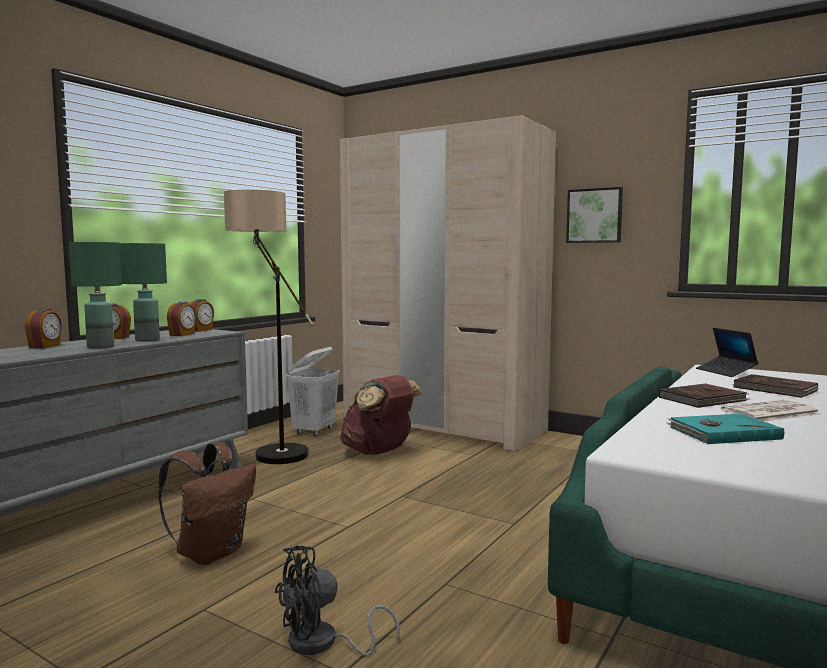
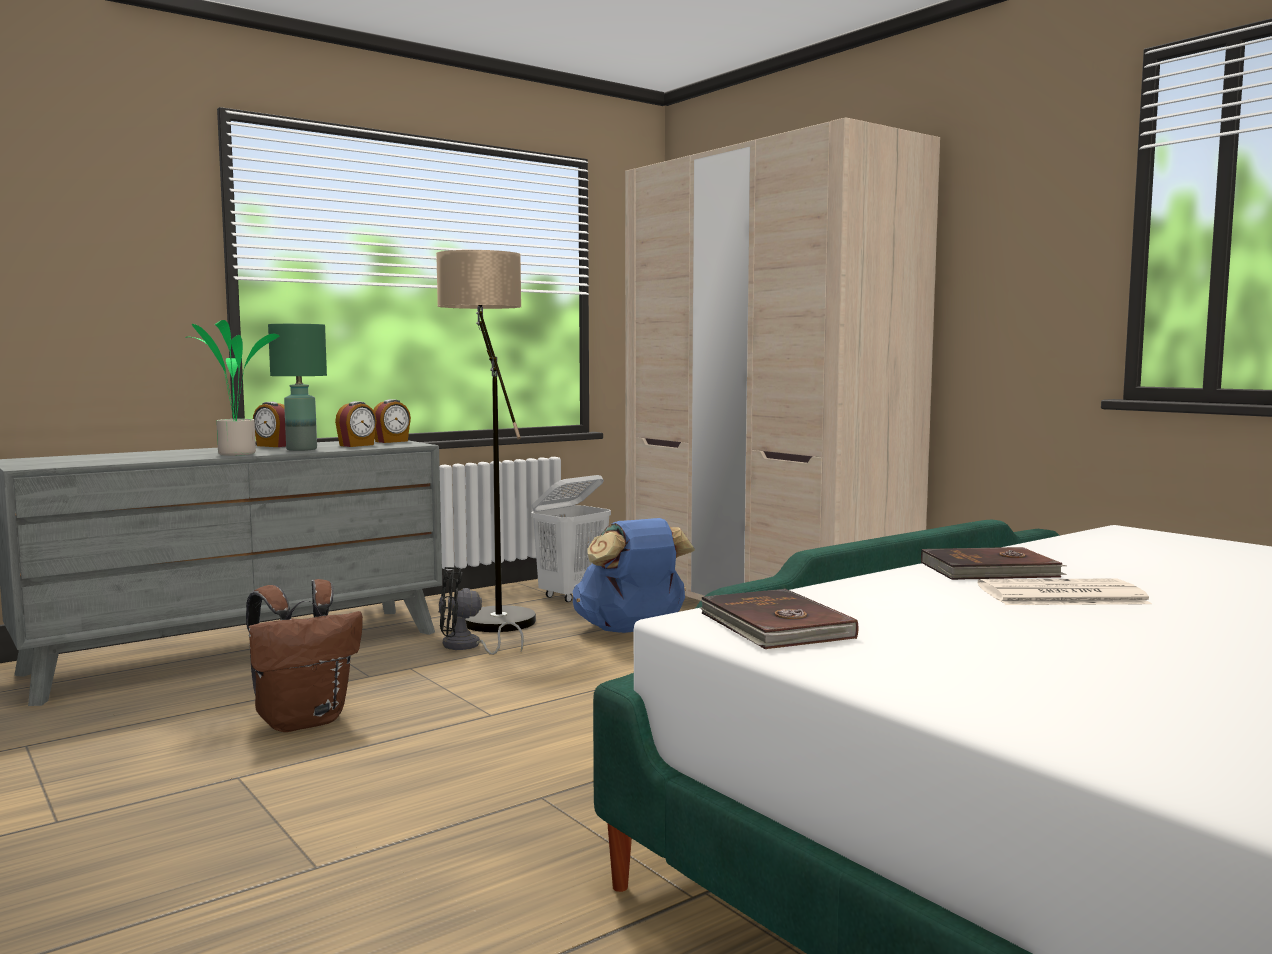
camera: 20 degrees right, 0 degrees up
alarm clock [25,308,62,349] -> none
green table lamp [69,242,122,349] -> potted plant [185,320,280,456]
black fan [275,546,400,656] -> black fan moved to [439,567,524,655]
brown backpack [340,375,422,455] -> blue backpack [573,518,695,633]
picture [566,187,623,243] -> none
turquoise book [667,414,784,444] -> none
laptop [696,328,758,377] -> none
brown book [733,374,819,398] -> brown book moved to [700,589,858,649]

